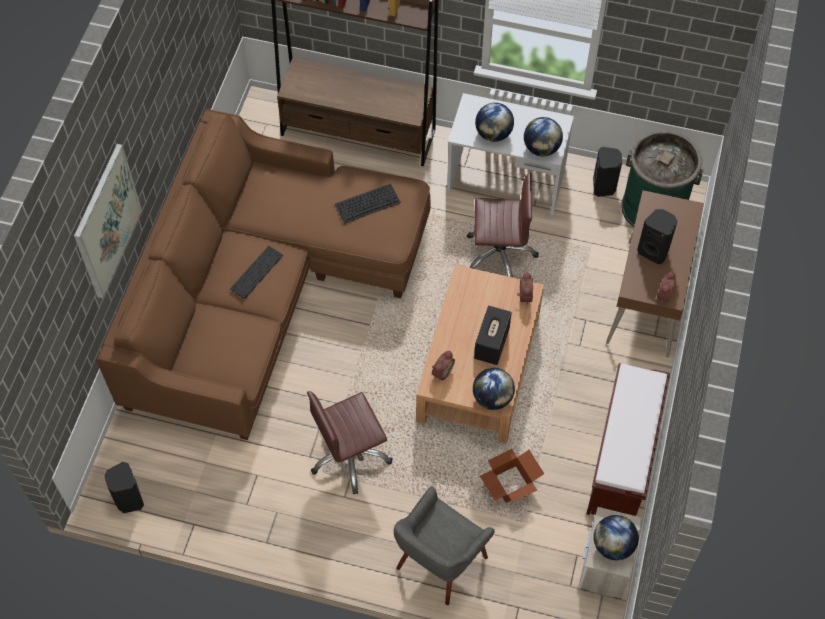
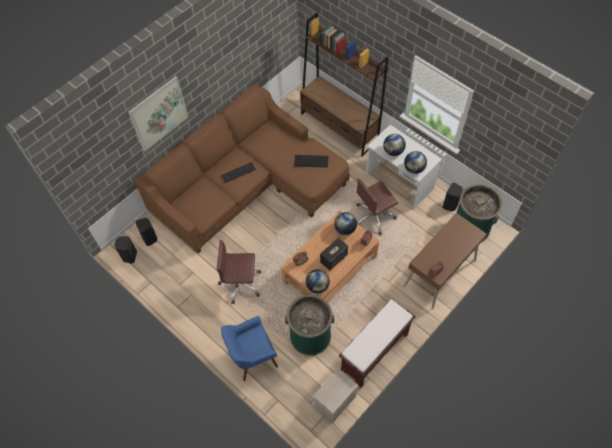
camera: 30 degrees right, 0 degrees up
grey armchair [394,486,494,605] -> blue armchair [221,316,278,381]
brown office chair [467,173,538,277] -> brown office chair turned 120 degrees clockwise [357,179,398,235]
cardboard box [480,449,544,503] -> green trash can [285,295,334,355]
globe [594,515,639,560] -> globe moved to [334,212,357,235]
black speaker [637,209,678,264] -> black speaker moved to [135,218,157,246]

